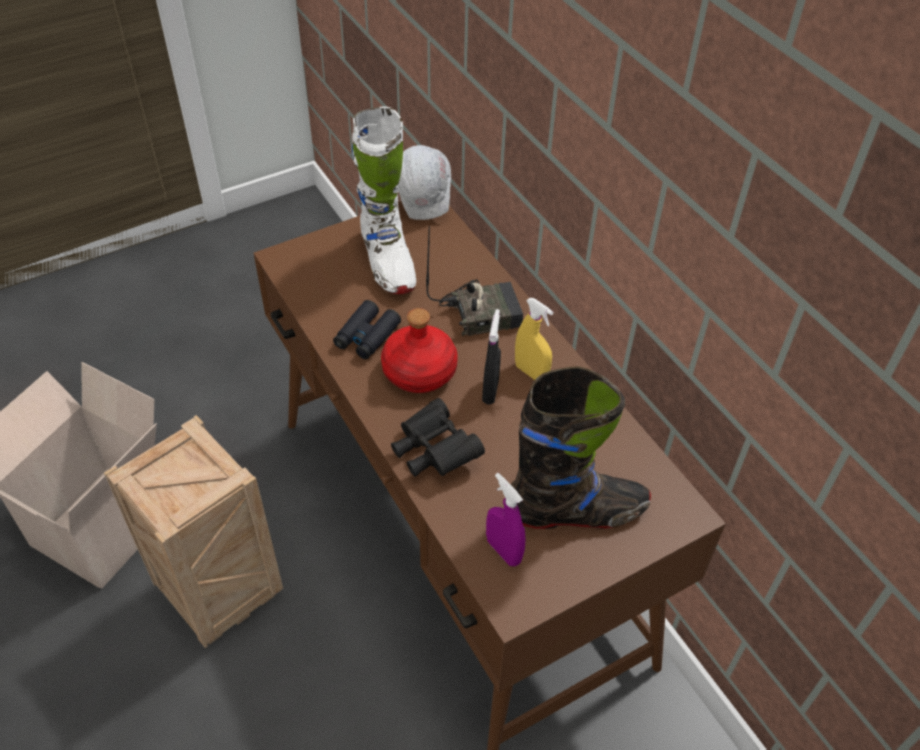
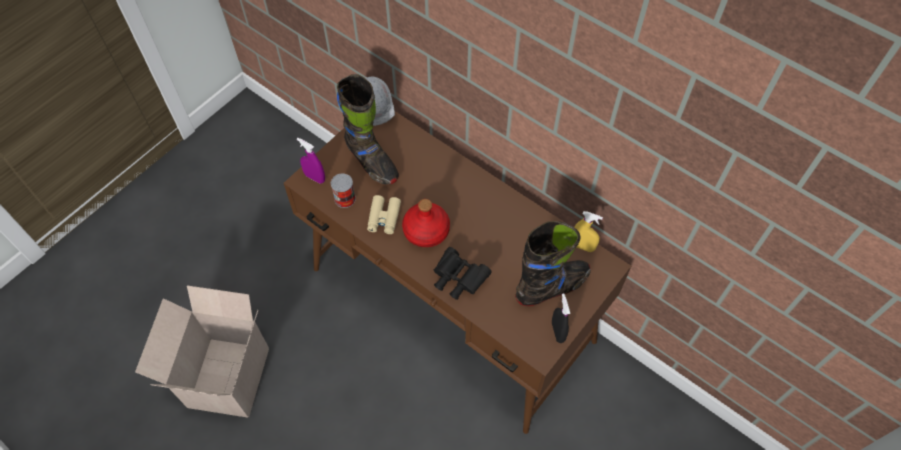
camera: 20 degrees left, 10 degrees up
crate [104,415,283,648] -> none
black binoculars [333,300,401,359] -> beige binoculars [367,195,401,234]
white boot [352,106,416,295] -> black boot [337,74,399,185]
radio [426,226,523,336] -> none
black spray bottle [482,309,501,405] -> black spray bottle moved to [552,293,570,343]
purple spray bottle [486,473,526,566] -> purple spray bottle moved to [297,138,325,184]
yellow spray bottle [515,298,553,380] -> yellow spray bottle moved to [574,211,603,252]
none -> can [331,173,356,208]

